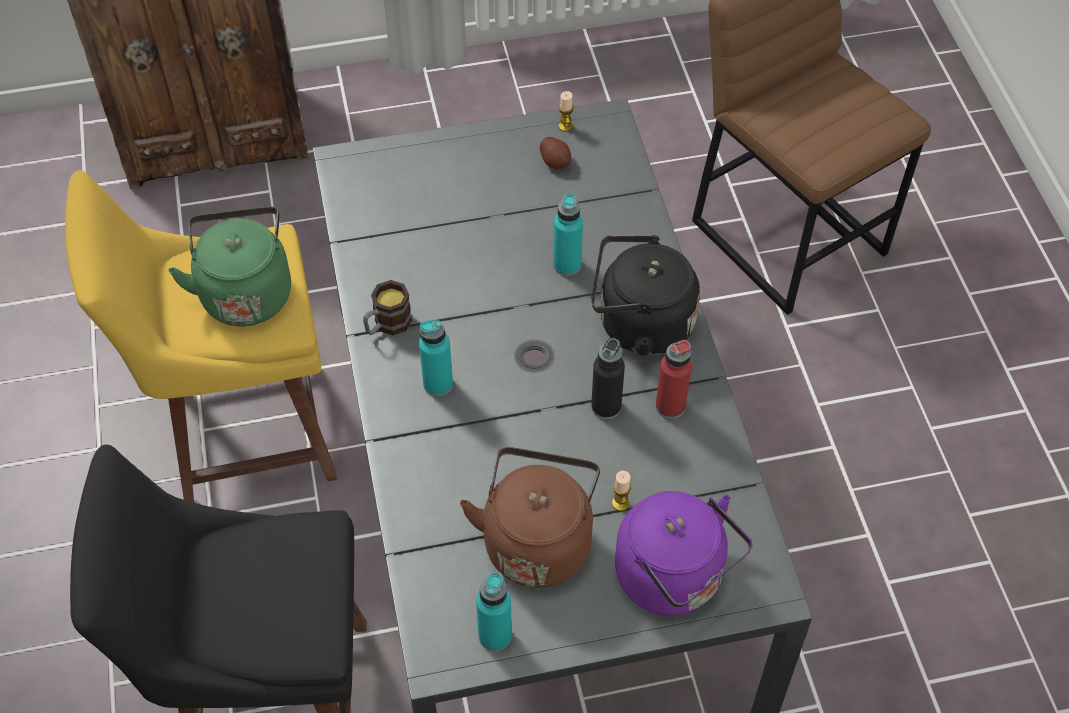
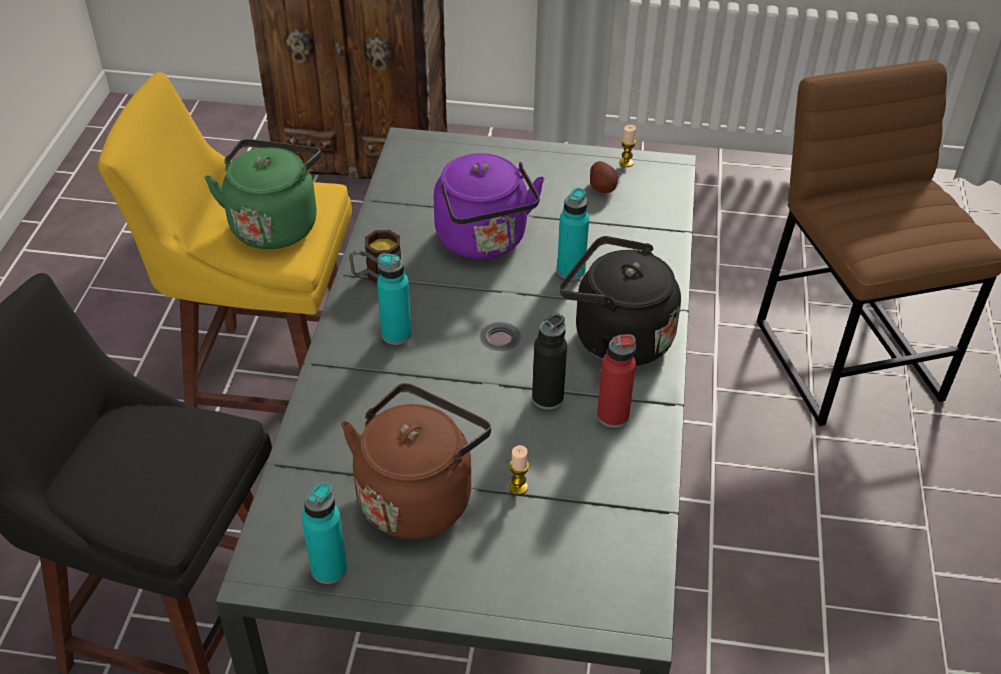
camera: 20 degrees right, 10 degrees down
purple kettle [615,491,753,615] -> purple kettle moved to [434,153,544,259]

